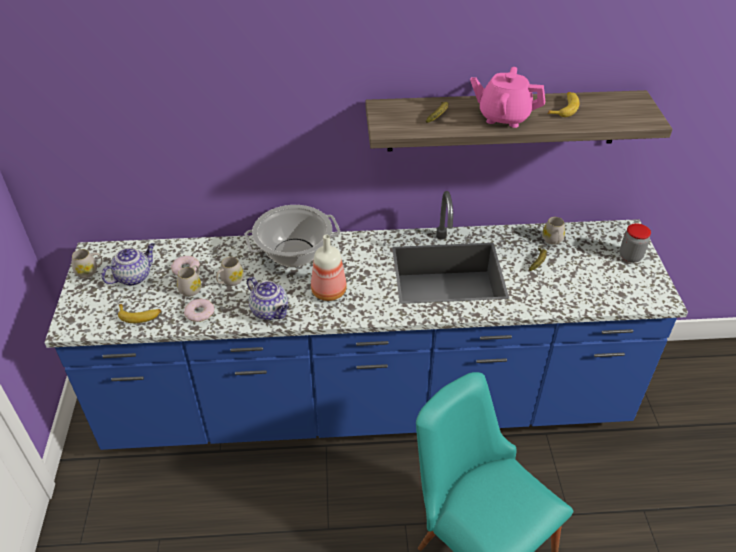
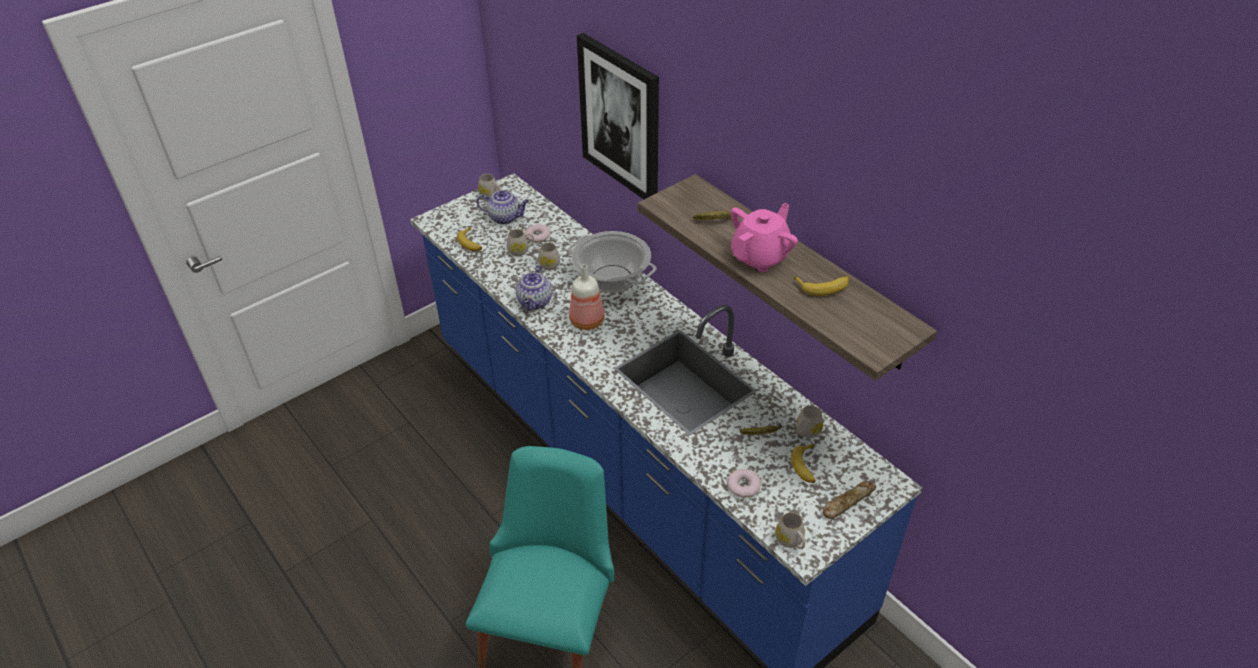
camera: 55 degrees right, 0 degrees up
donut [184,299,214,322] -> donut moved to [727,469,761,497]
pink teapot [470,67,545,128] -> pink teapot turned 60 degrees clockwise [731,203,798,272]
jar [620,223,651,263] -> bread [823,481,876,519]
none -> picture [577,33,659,199]
none -> white mug [775,512,805,549]
none -> banana [791,443,816,483]

